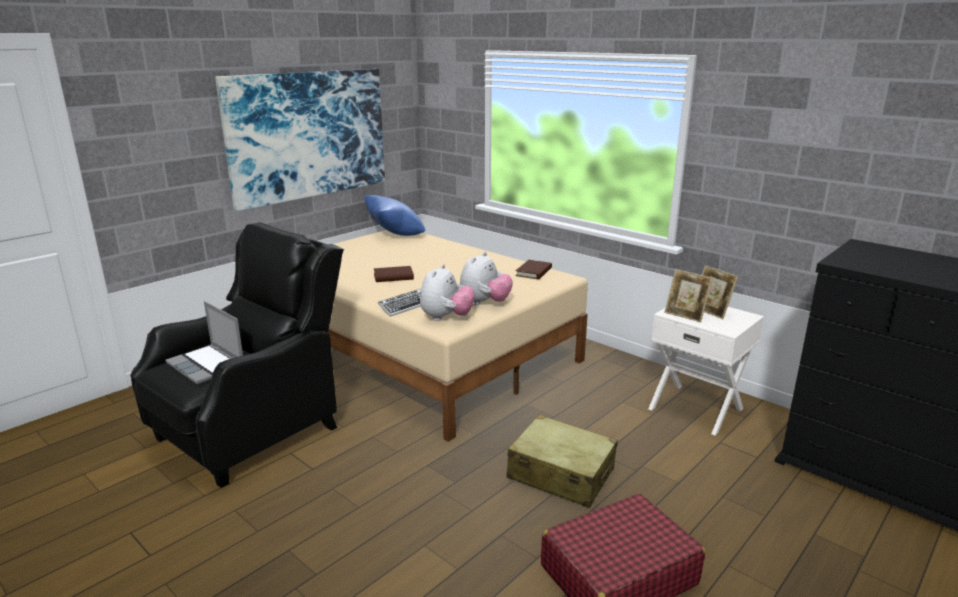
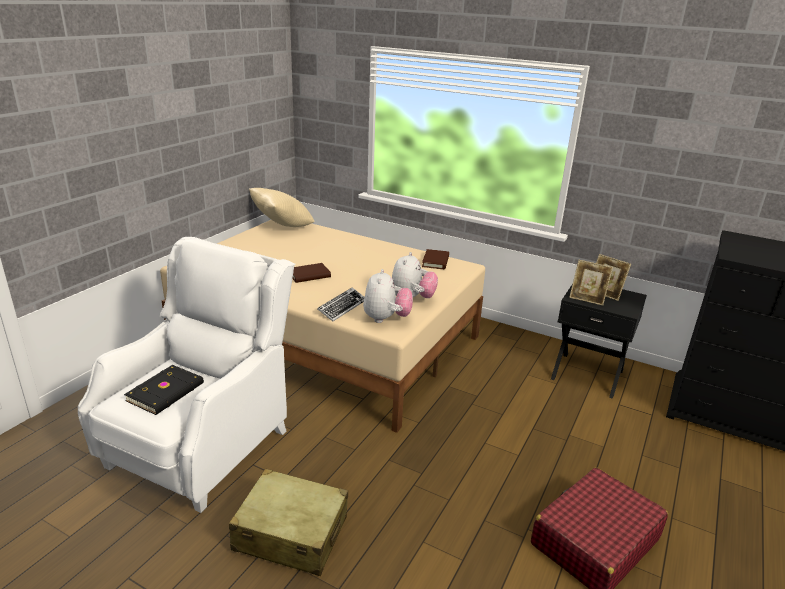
camera: 15 degrees left, 5 degrees up
black armchair [130,223,344,488] -> white armchair [78,237,295,513]
laptop [165,301,243,385] -> black book [124,365,204,415]
picture [215,69,385,211] -> none
blue pillow [365,195,426,236] -> beige pillow [249,188,315,227]
beige suitcase [507,415,618,508] -> beige suitcase moved to [229,469,348,576]
white nightstand [648,307,764,436] -> black nightstand [551,285,647,399]

